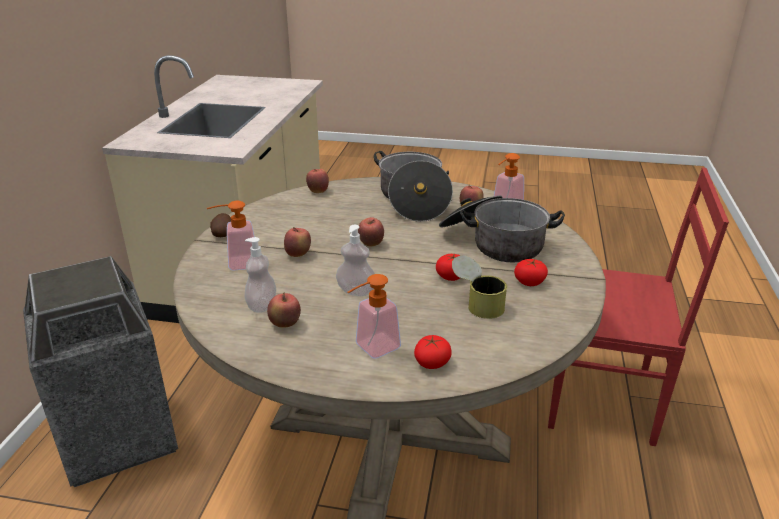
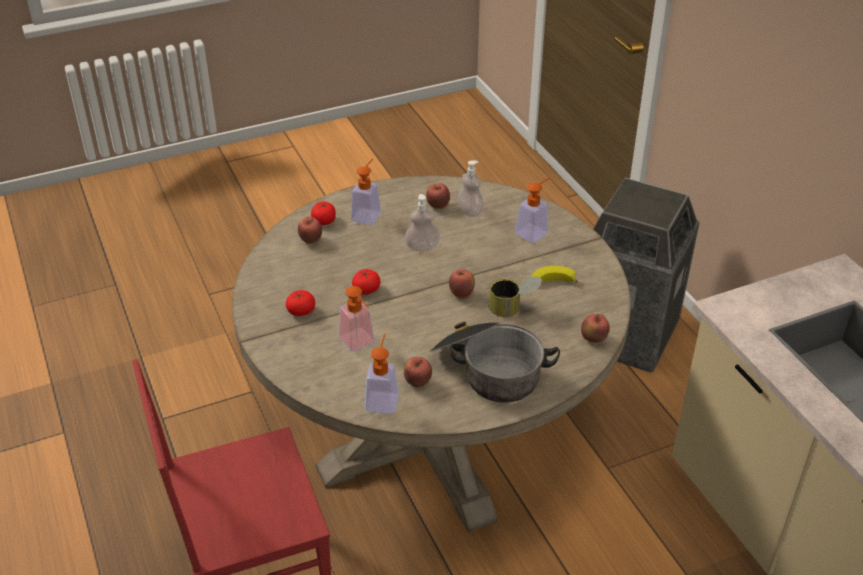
camera: 145 degrees right, 10 degrees up
potato [210,213,231,237] -> none
apple [284,227,311,257] -> apple moved to [298,217,322,244]
cooking pot [439,195,565,262] -> soap dispenser [338,286,375,351]
can [452,255,507,319] -> can moved to [489,277,542,317]
none -> banana [531,266,577,283]

